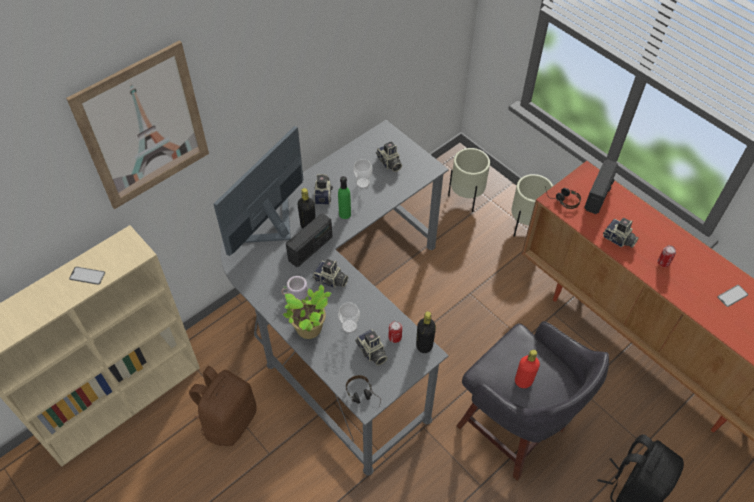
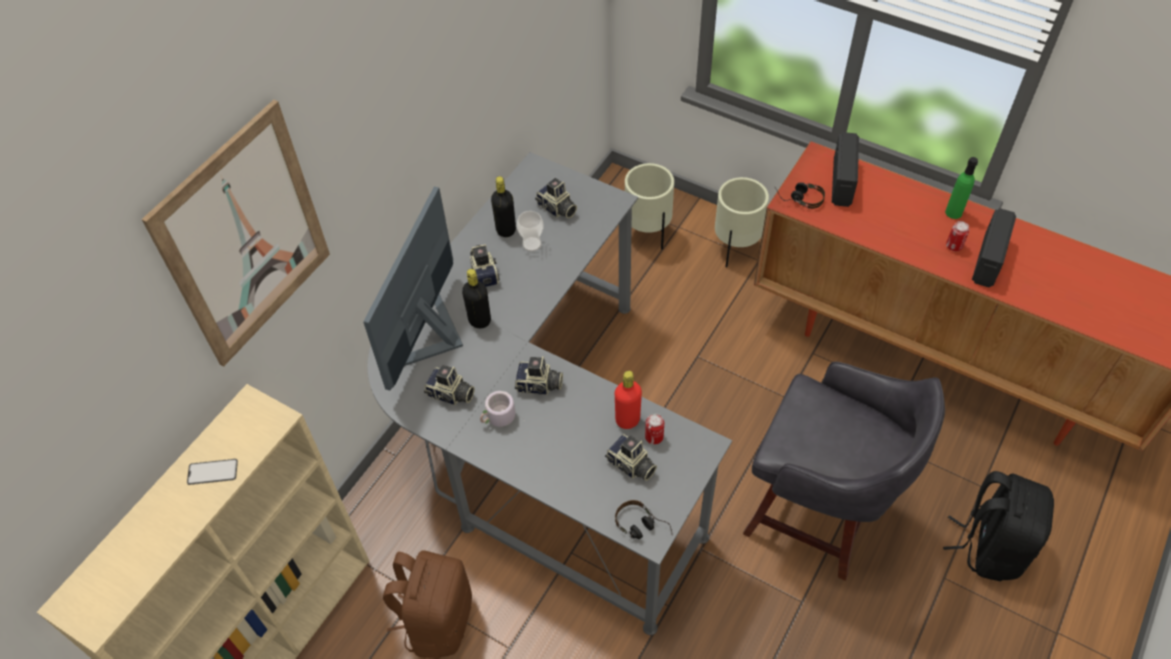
camera: 15 degrees left, 0 degrees up
potted plant [283,285,331,339] -> none
radio [286,214,333,267] -> radio moved to [972,208,1016,288]
green bottle [338,176,351,219] -> green bottle moved to [945,157,978,219]
cup [338,302,360,333] -> none
black bottle [416,311,436,353] -> black bottle moved to [491,176,516,237]
red bottle [515,350,540,388] -> red bottle moved to [615,371,642,429]
camera [603,217,639,248] -> camera moved to [424,365,475,405]
phone [717,285,748,307] -> none

